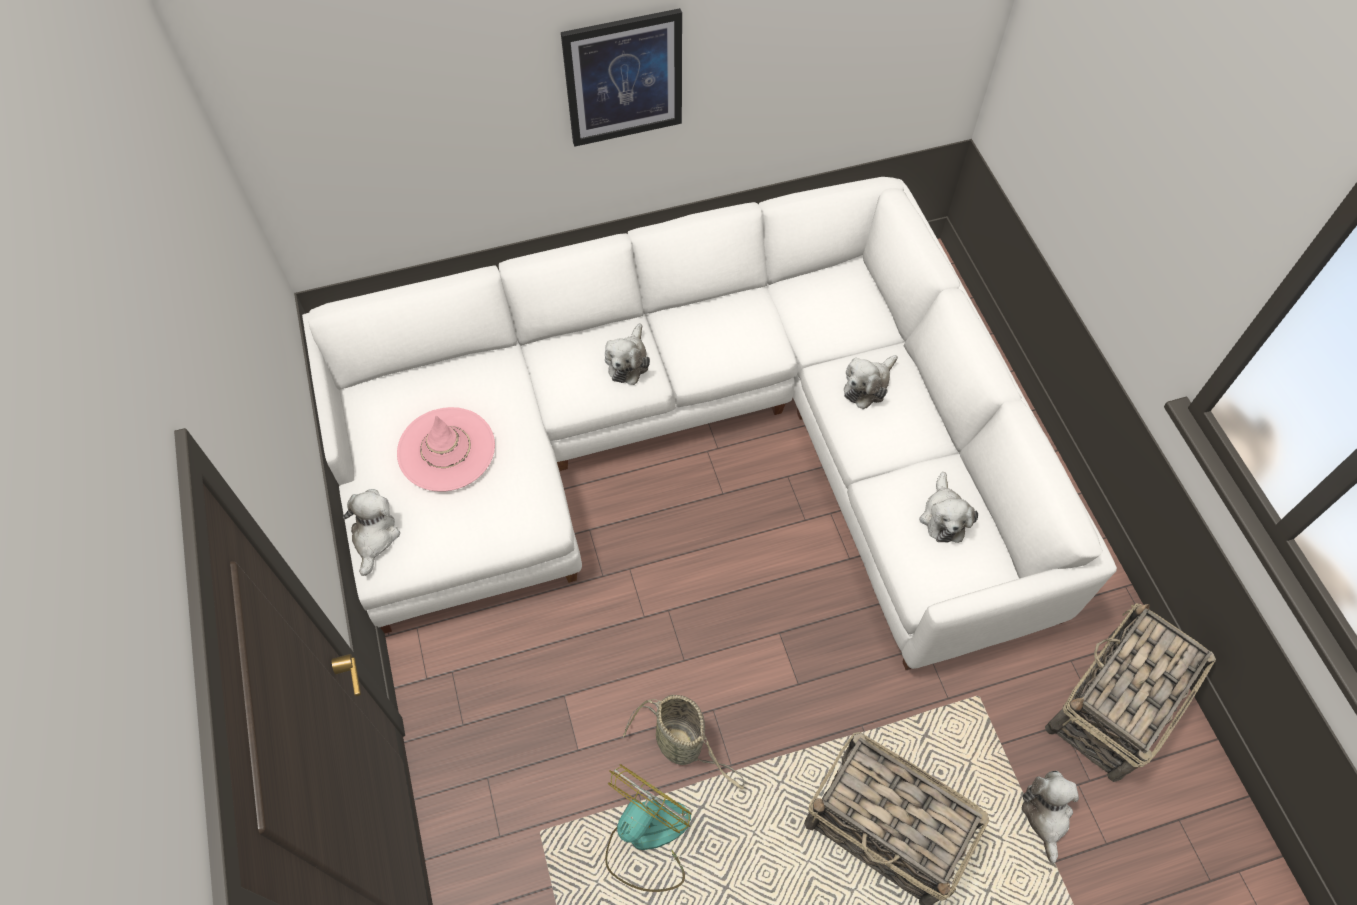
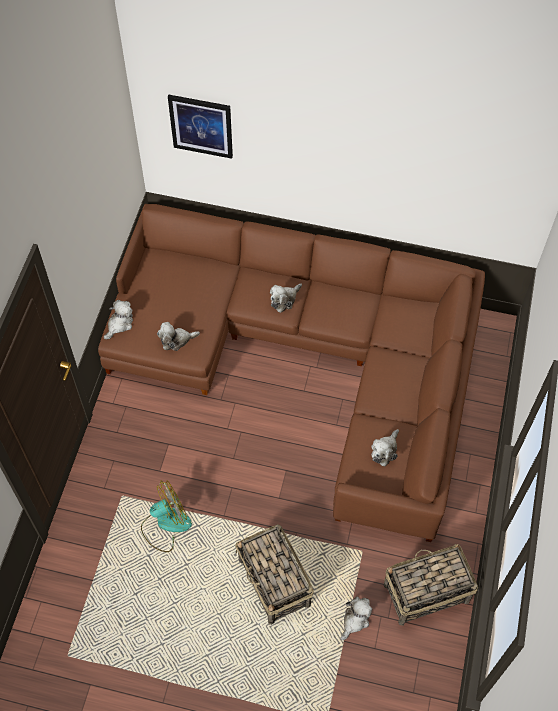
camera: 30 degrees right, 0 degrees up
white sofa [302,177,1117,670] -> brown sofa [98,204,485,542]
pink hat [397,407,495,492] -> none
picture [561,8,682,147] -> picture moved to [168,95,233,159]
basket [623,695,745,789] -> none
plush toy [844,355,898,409] -> plush toy moved to [157,322,200,351]

